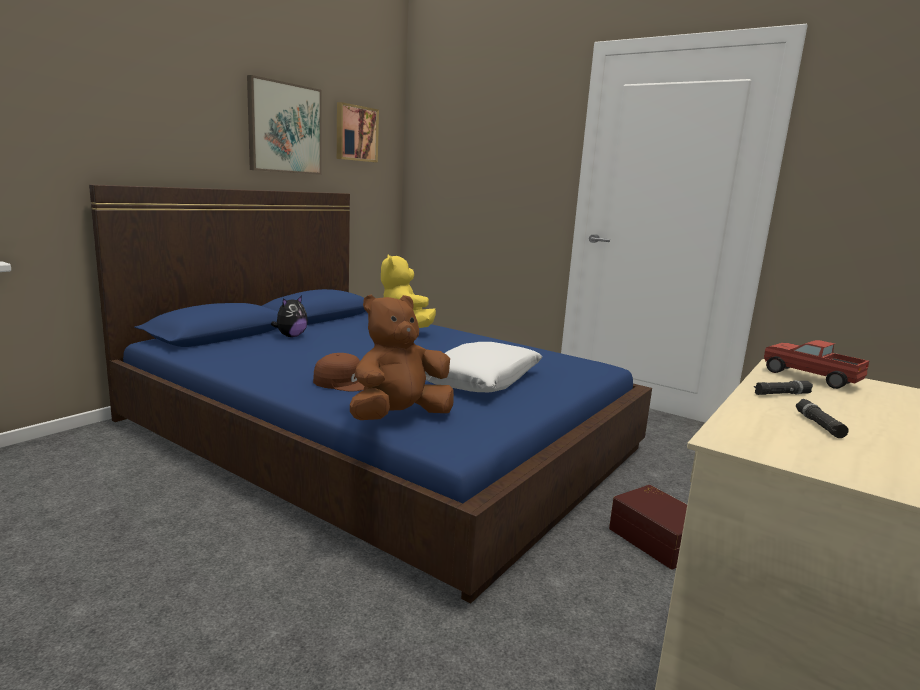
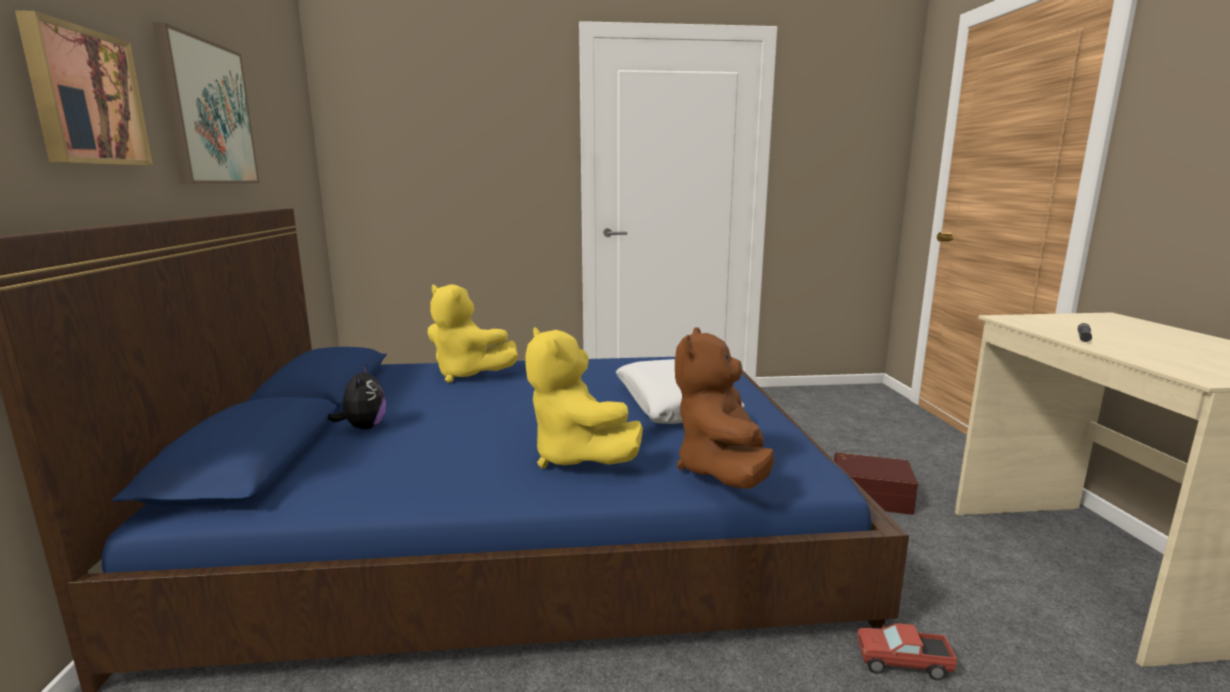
camera: 40 degrees left, 0 degrees up
brown cap [313,353,365,391] -> yellow plush toy [525,327,643,469]
picture [337,102,379,163] -> picture moved to [15,10,153,166]
toy truck [764,340,869,389] -> toy truck moved to [857,623,957,680]
black flashlight [796,399,849,438] -> none

